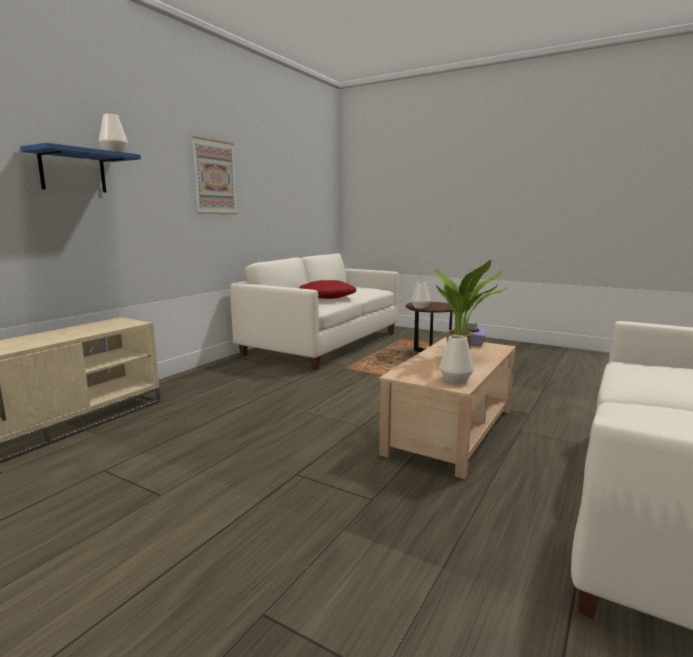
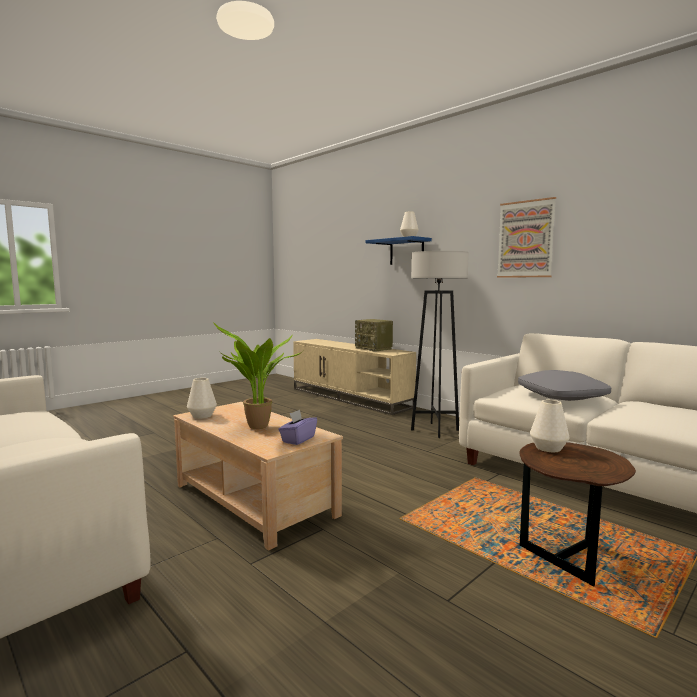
camera: 105 degrees right, 5 degrees down
red pillow [299,280,356,299] -> grey pillow [518,370,611,401]
none -> radio [355,319,393,352]
none -> grey floor lamp [411,251,469,438]

